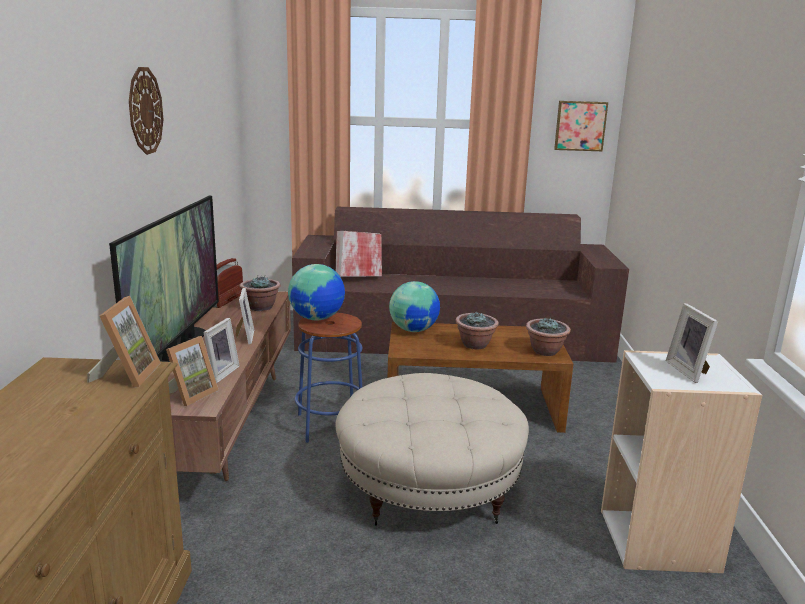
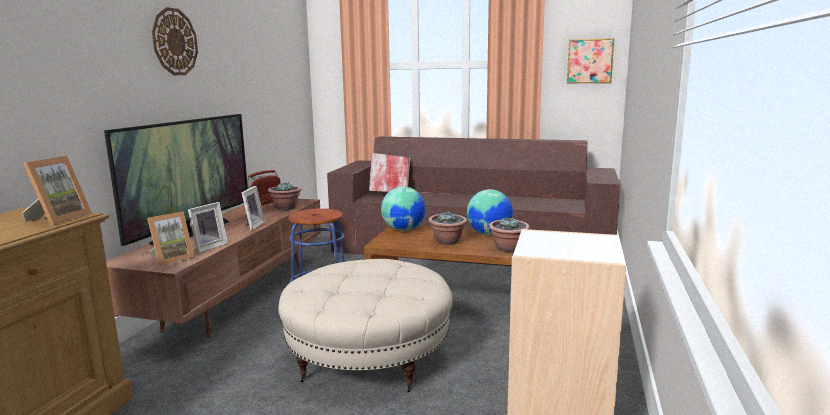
camera: 15 degrees right, 5 degrees down
globe [288,264,345,320] -> globe moved to [467,189,513,235]
picture frame [666,303,718,383] -> none

